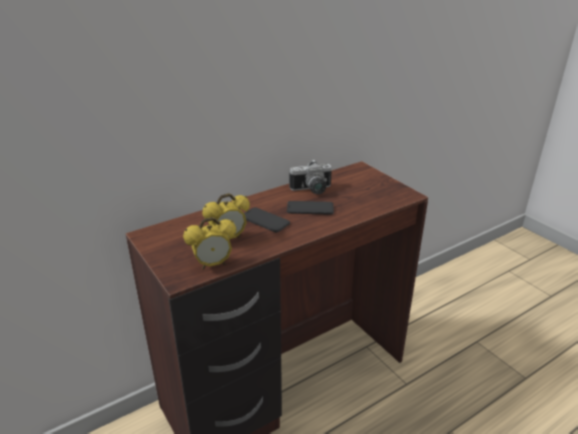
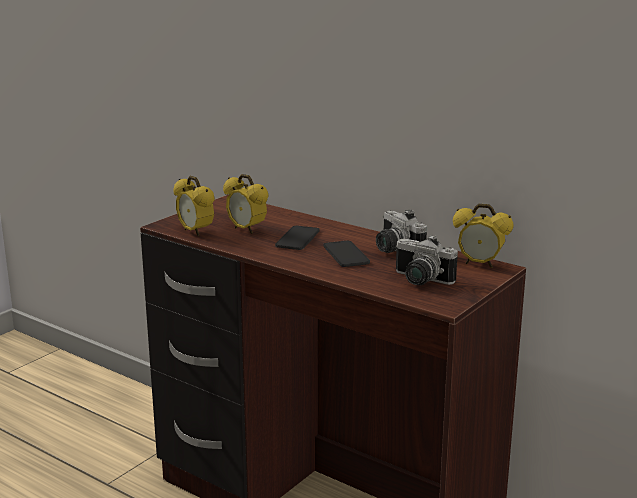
camera: 70 degrees right, 10 degrees down
none -> camera [396,235,458,285]
none -> alarm clock [453,204,514,268]

